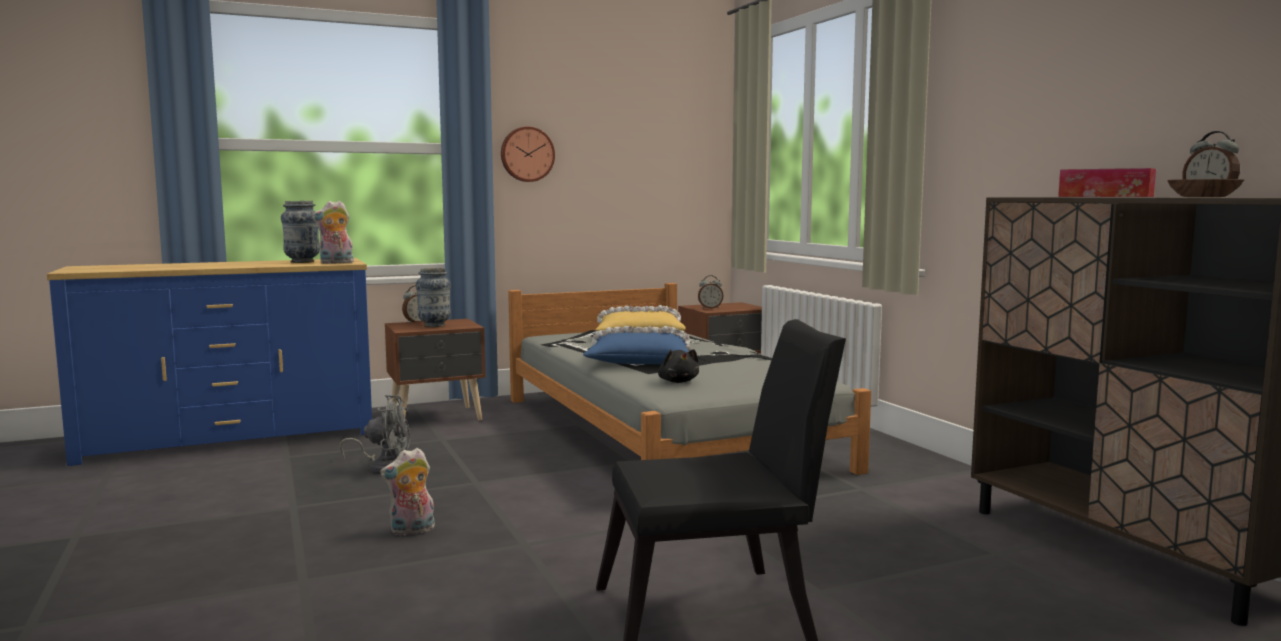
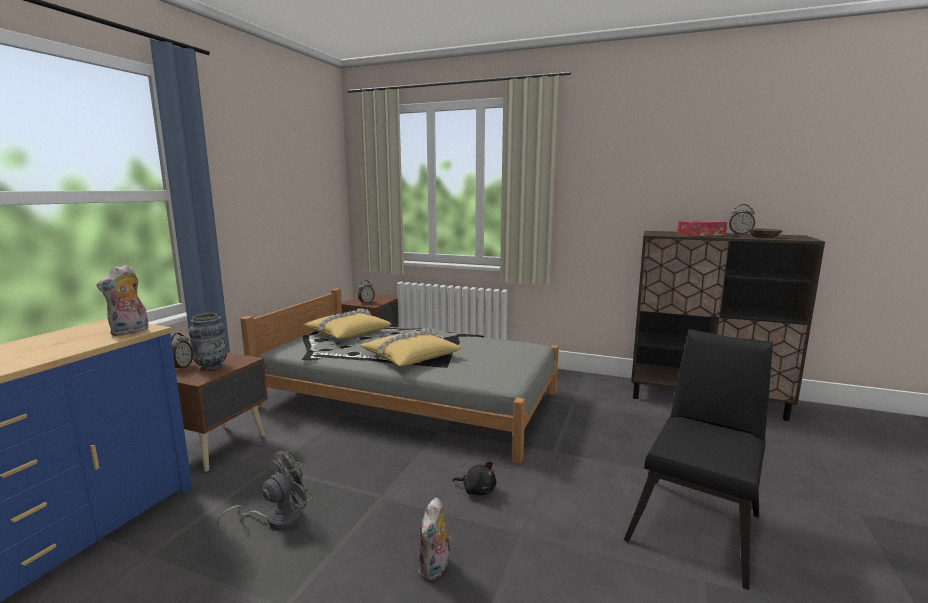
camera: 45 degrees left, 5 degrees up
vase [281,201,320,263] -> none
wall clock [501,126,555,182] -> none
blue pillow [583,326,691,364] -> yellow pillow [360,329,461,366]
black plush toy [658,349,699,383] -> black plush toy moved to [453,462,496,495]

